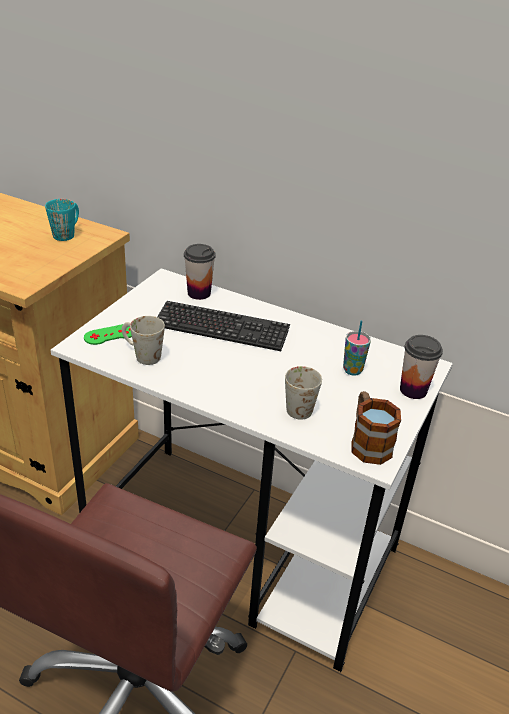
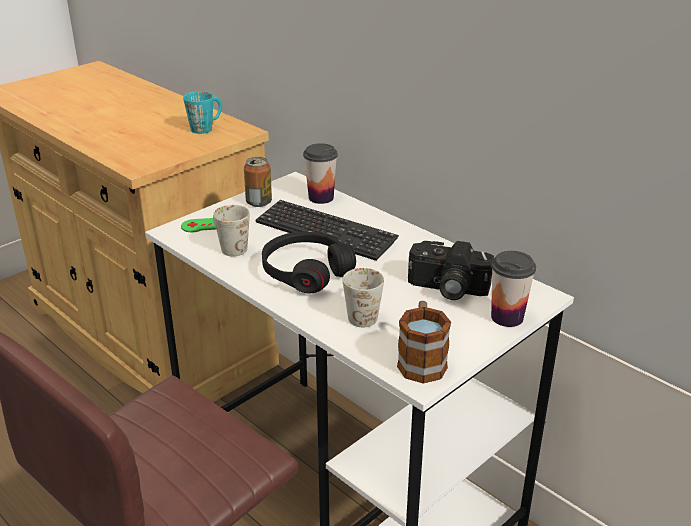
camera: 20 degrees right, 5 degrees down
cup [343,320,371,376] -> camera [408,241,494,300]
none -> can [244,157,272,207]
none -> black headphones [262,232,356,293]

